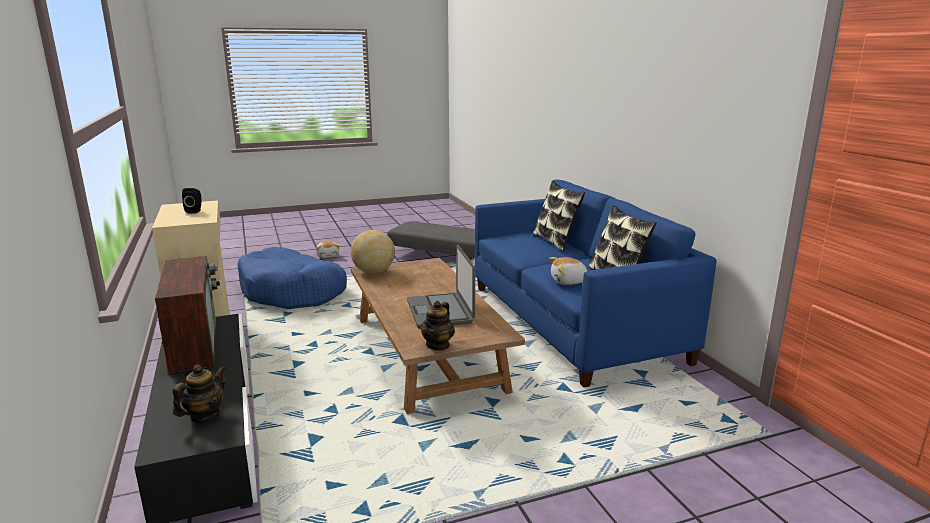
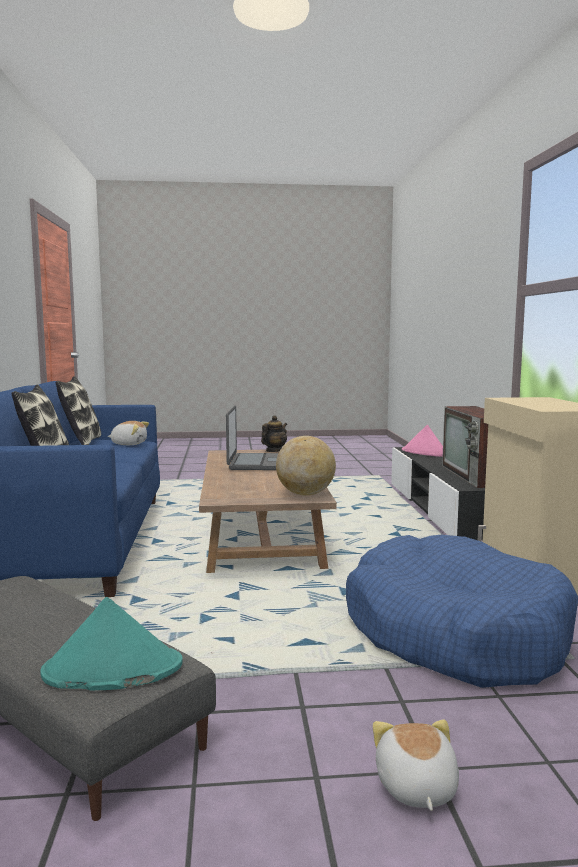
camera: 165 degrees left, 10 degrees down
teapot [173,364,226,423] -> pink hat [402,425,443,457]
black speaker [182,188,201,213] -> none
none -> turquoise hat [40,597,183,690]

